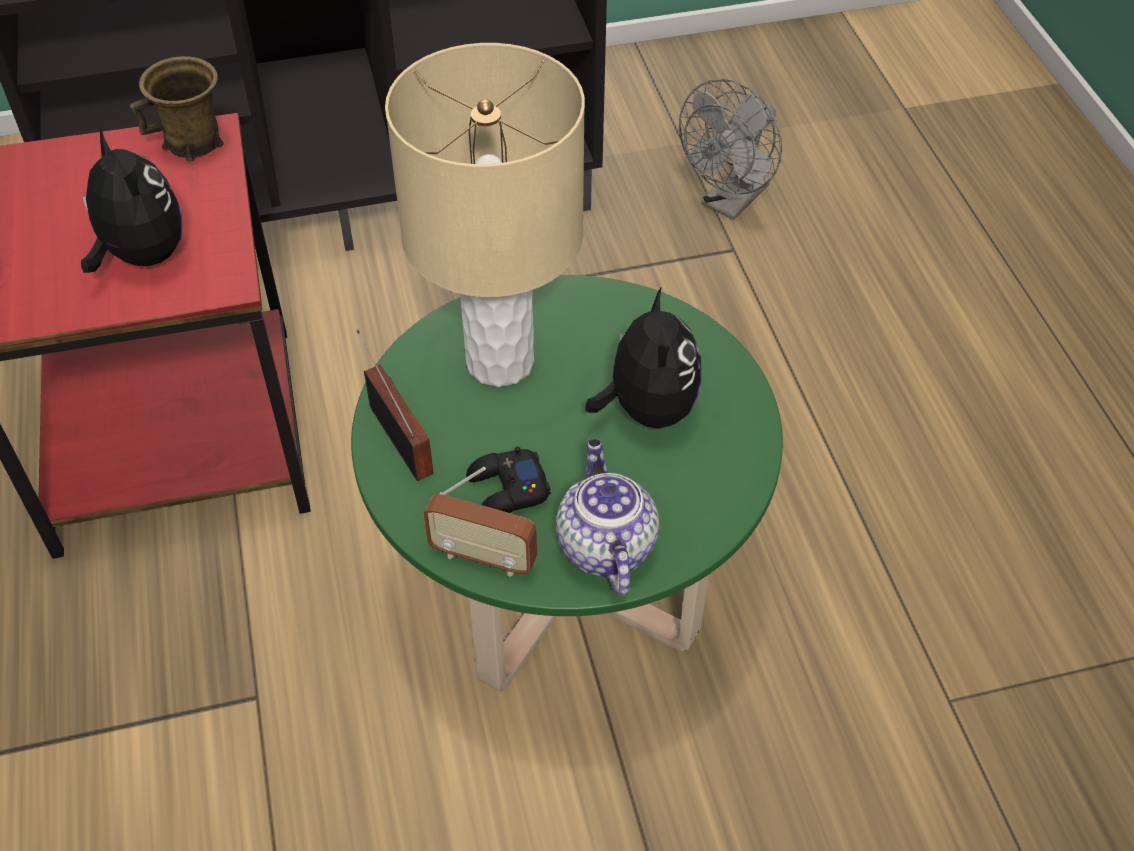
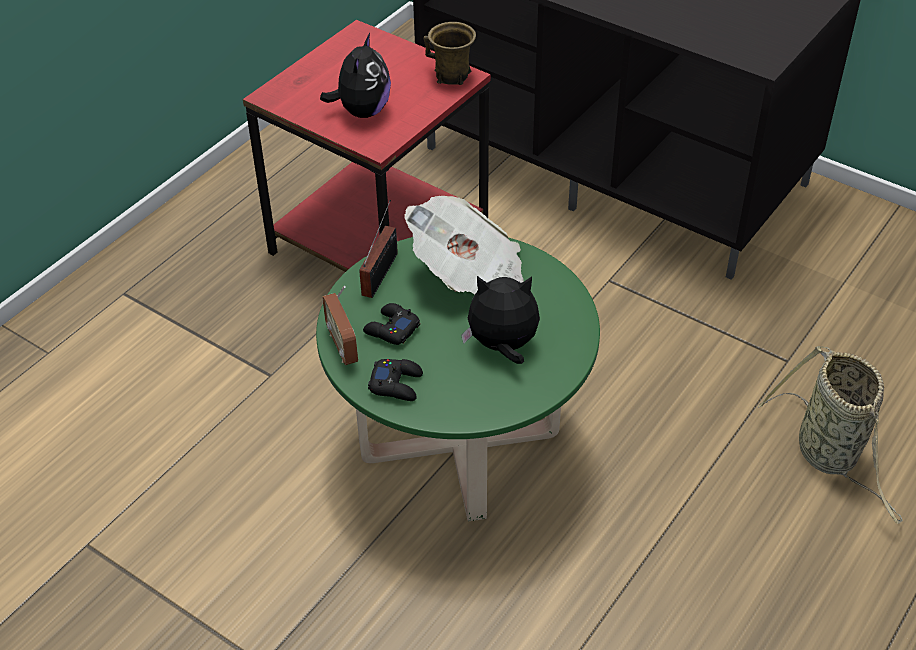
camera: 50 degrees right, 5 degrees down
beige table lamp [385,43,585,387] -> newspaper [405,196,524,295]
teapot [556,439,659,596] -> black game controller [368,359,423,401]
plush toy [585,286,702,428] -> plush toy turned 135 degrees counterclockwise [461,276,540,364]
grey fan [679,79,782,220] -> none
none -> basket [758,346,903,524]

